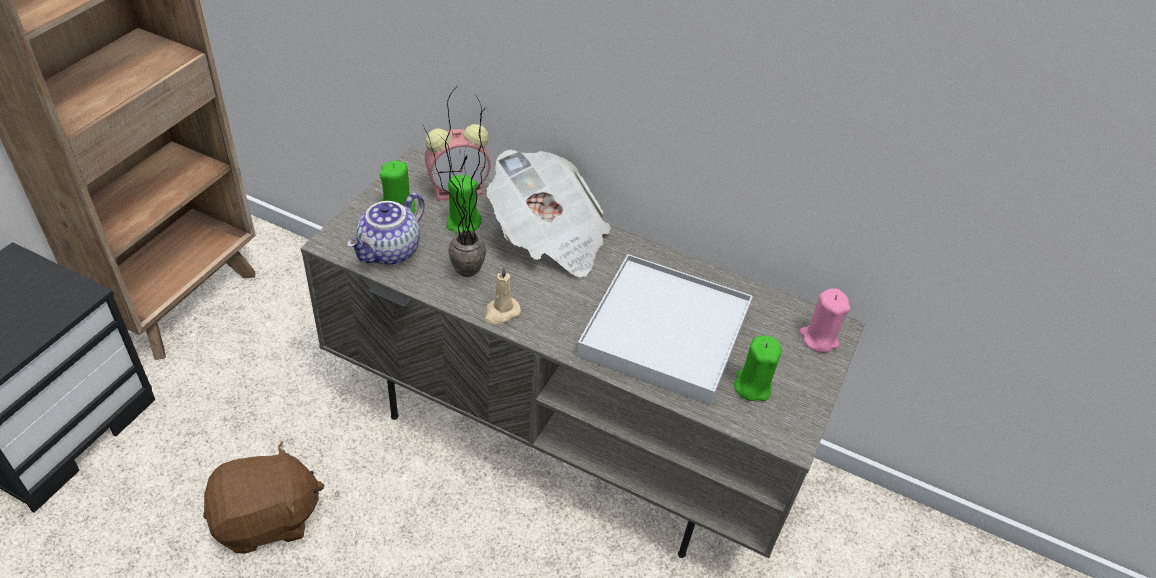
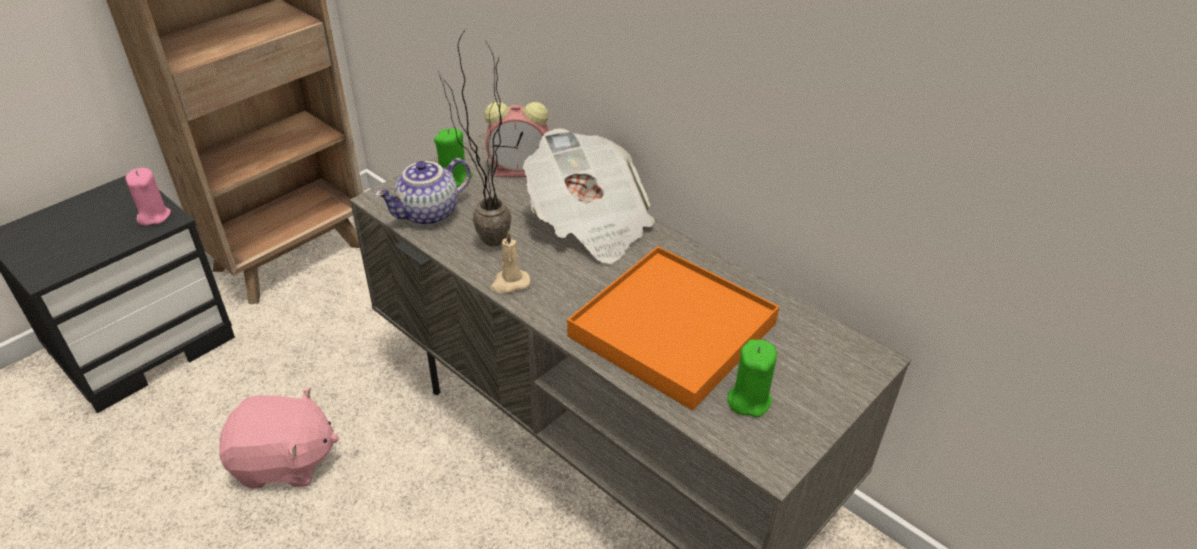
camera: 20 degrees right, 5 degrees down
brown plush toy [203,442,325,554] -> pink plush toy [219,387,339,489]
green candle [446,175,482,234] -> none
white tray [577,254,753,406] -> orange tray [567,246,779,411]
pink candle [799,288,850,353] -> pink candle moved to [125,168,171,226]

